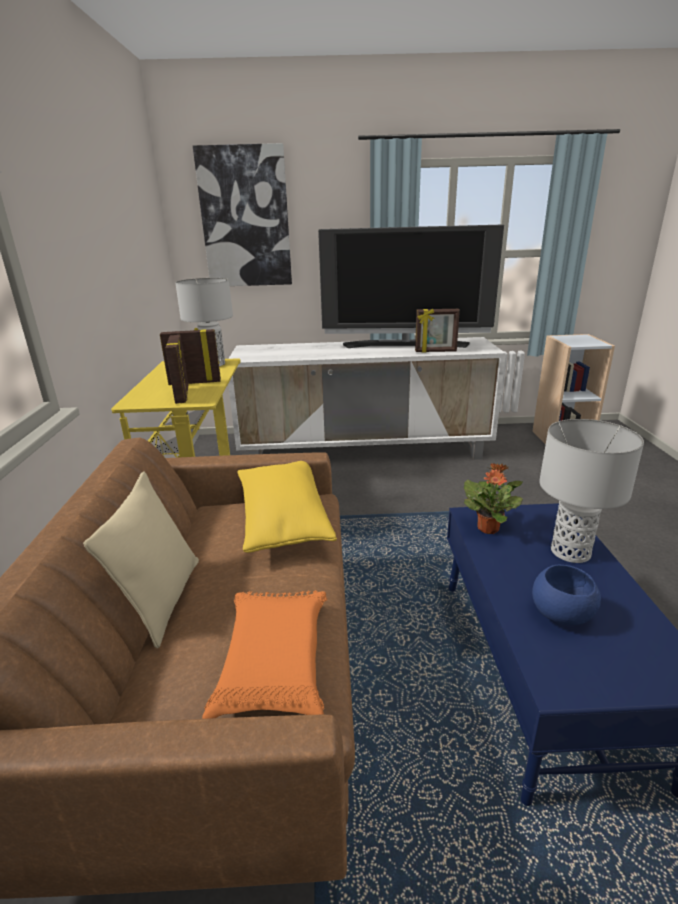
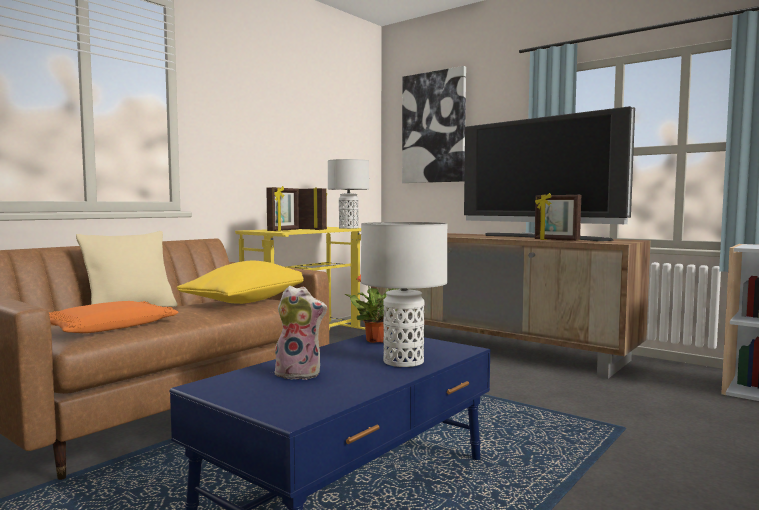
camera: 40 degrees right, 20 degrees down
white tv stand [228,337,506,460] -> brown tv stand [371,233,651,379]
blue bowl [532,565,601,626] -> plush toy [274,286,327,380]

